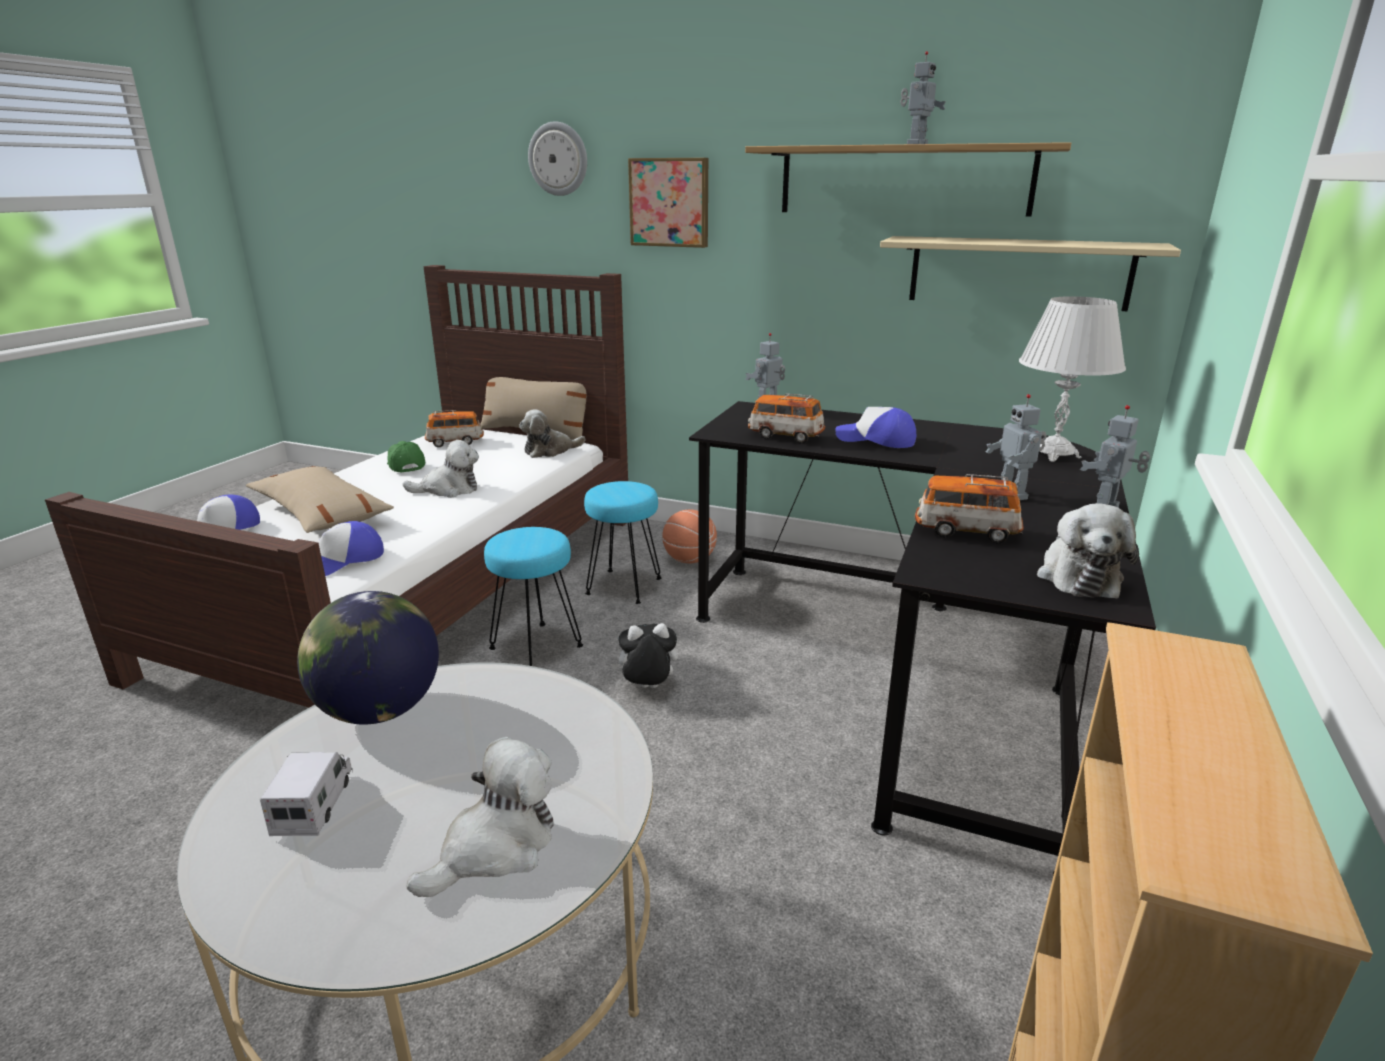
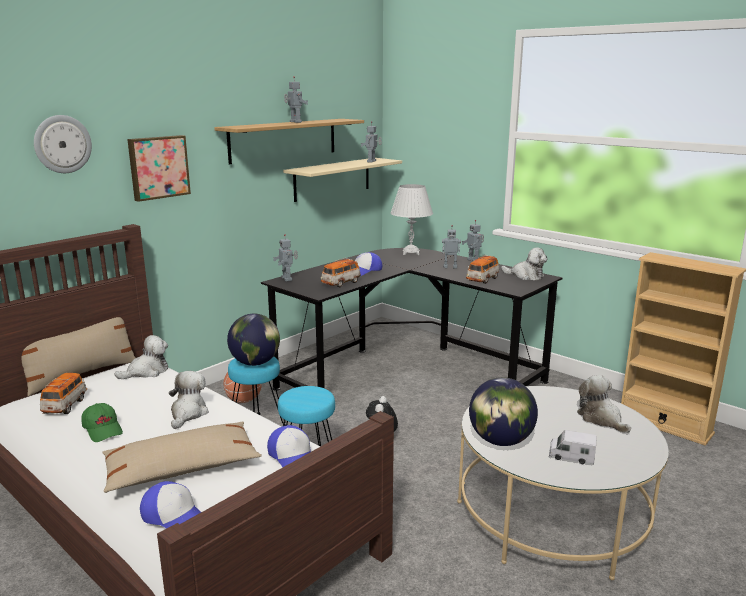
camera: 70 degrees left, 5 degrees down
green cap [387,441,425,473] -> green cap turned 120 degrees counterclockwise [81,403,123,442]
plush toy [519,409,585,458] -> plush toy turned 120 degrees counterclockwise [114,335,168,379]
none -> globe [227,314,280,366]
none -> toy robot [360,121,382,163]

